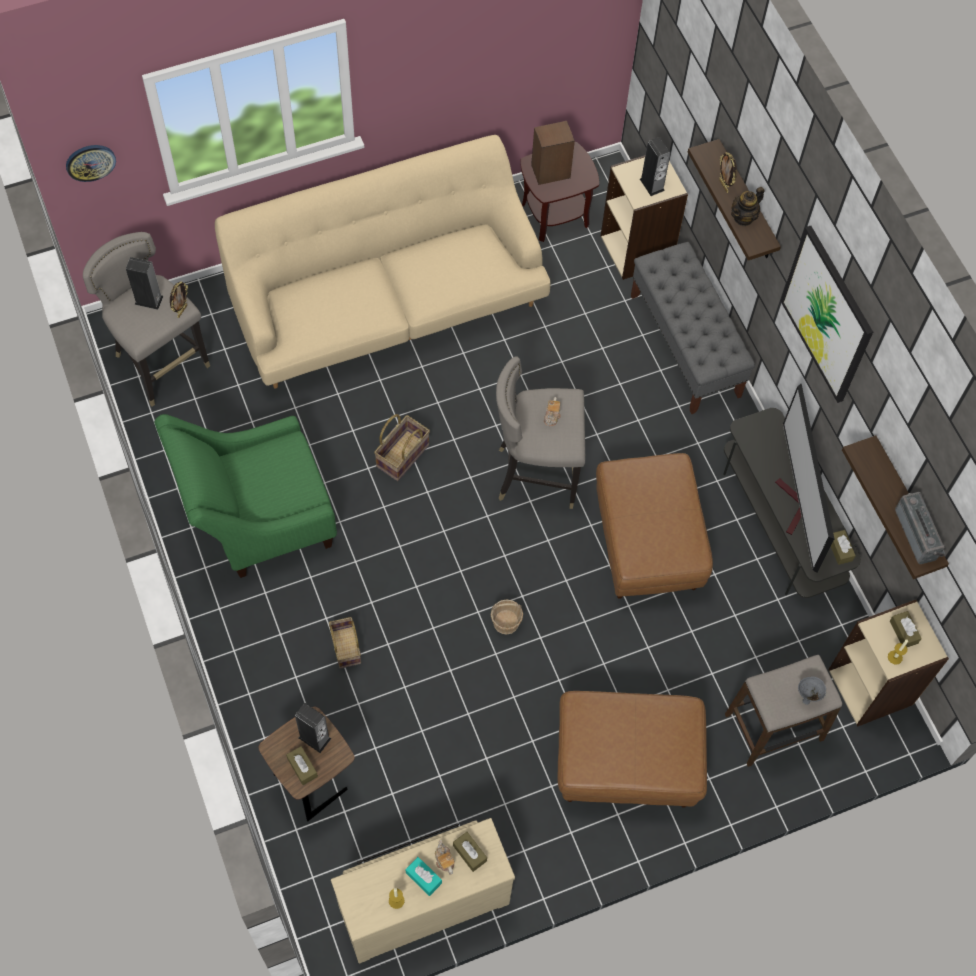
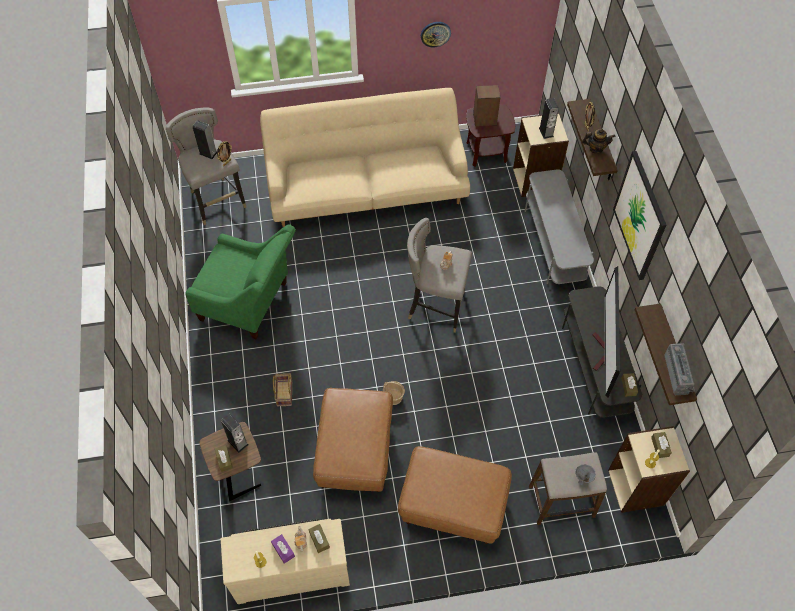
camera: 15 degrees right, 5 degrees down
wall clock [66,145,116,182] -> wall clock moved to [421,22,451,48]
green armchair [154,414,337,578] -> green armchair turned 150 degrees counterclockwise [185,224,296,340]
basket [374,414,430,481] -> none
turquoise tissue box [406,857,442,896] -> purple tissue box [271,534,295,564]
brown ottoman [596,453,713,598] -> brown ottoman moved to [313,388,393,492]
grey bench [631,242,755,414] -> grey tv stand [524,169,594,284]
teapot [731,187,764,226] -> teapot turned 150 degrees counterclockwise [582,129,615,154]

